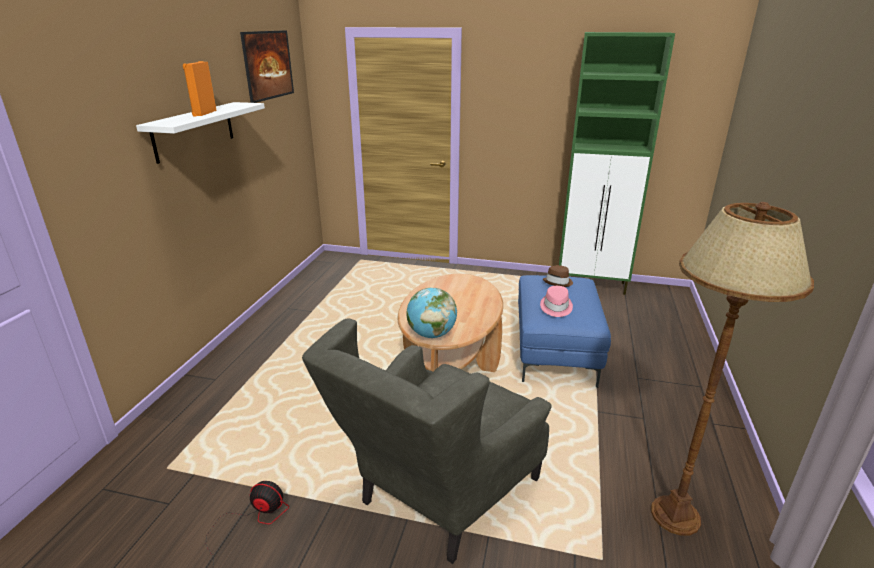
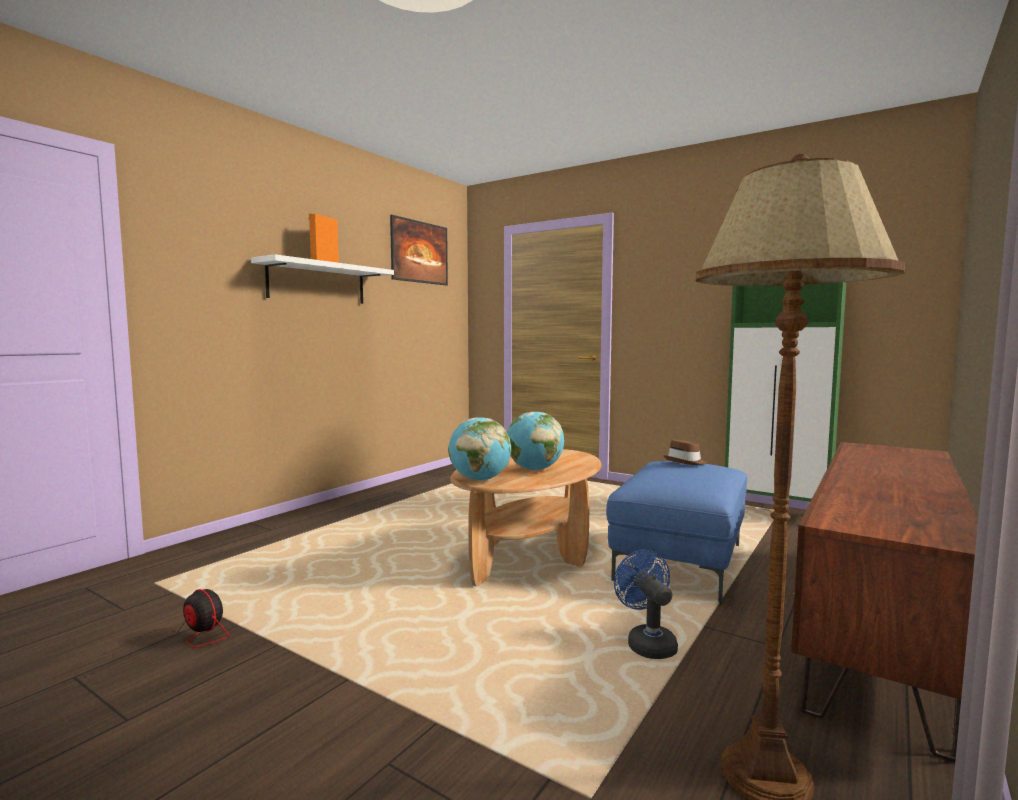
camera: 20 degrees right, 20 degrees down
grey armchair [302,318,552,564] -> none
pink hat [540,286,573,317] -> none
none -> globe [507,412,564,470]
none -> blue fan [614,550,678,659]
none -> brown tv stand [791,442,978,762]

